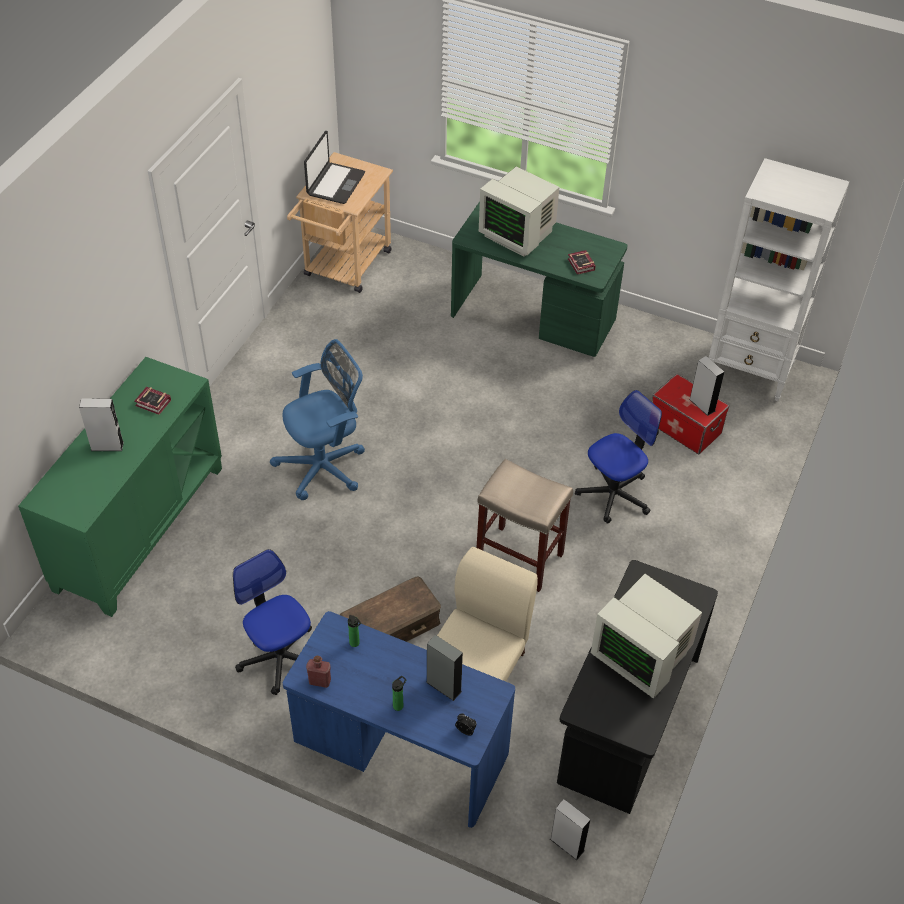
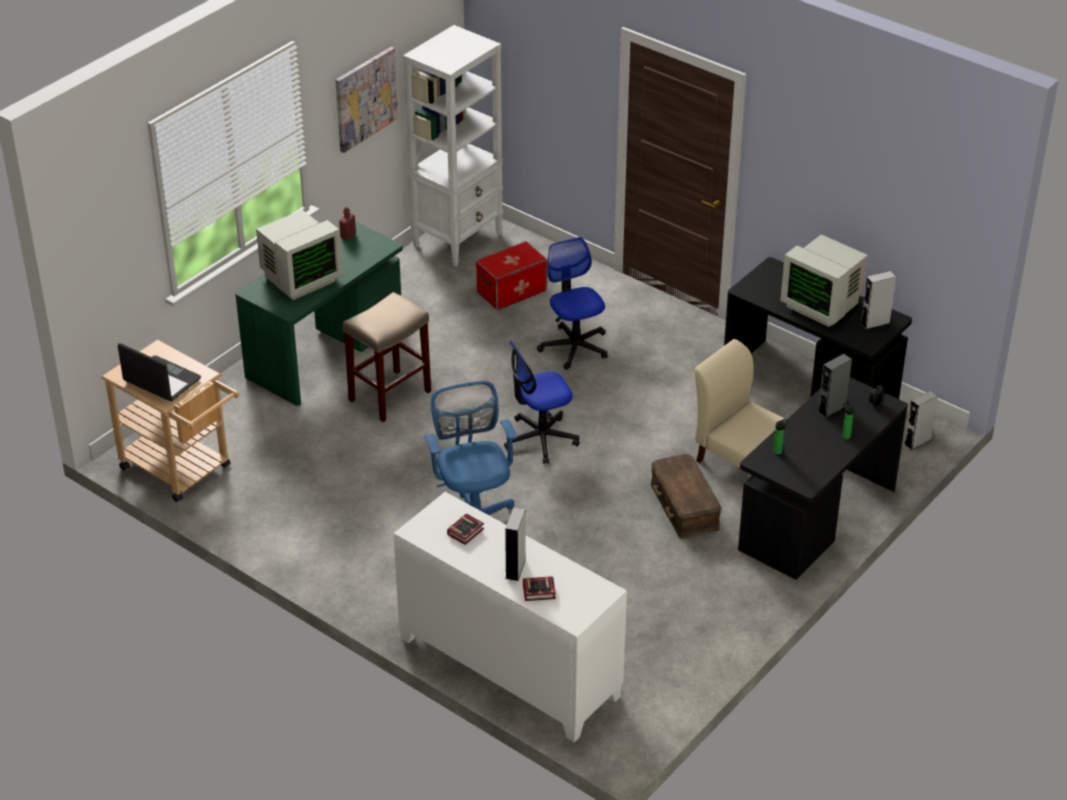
camera: 75 degrees left, 10 degrees down
green cabinet [18,357,222,617] -> white cabinet [393,492,627,742]
office chair [233,549,312,695] -> office chair moved to [504,341,580,464]
blue desk [283,611,515,828] -> black desk [738,377,908,580]
red bottle [306,656,331,688] -> red bottle moved to [339,207,356,240]
beige stool [476,459,573,592] -> beige stool moved to [342,292,431,422]
book [568,250,596,275] -> book moved to [523,576,556,601]
monitor [591,574,702,699] -> monitor turned 75 degrees clockwise [780,234,868,327]
grey speaker [689,356,725,416] -> grey speaker moved to [860,271,896,329]
none -> picture [336,47,398,153]

